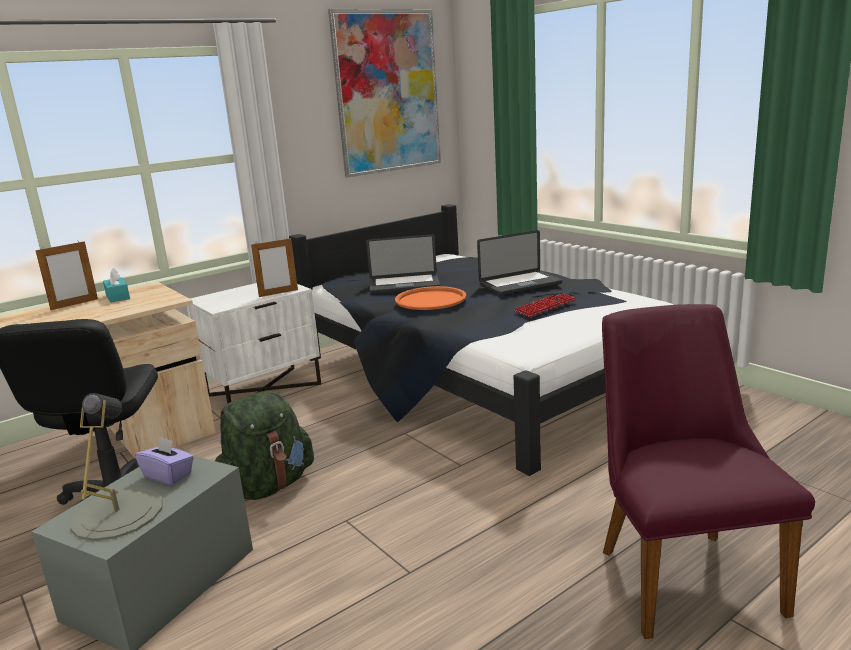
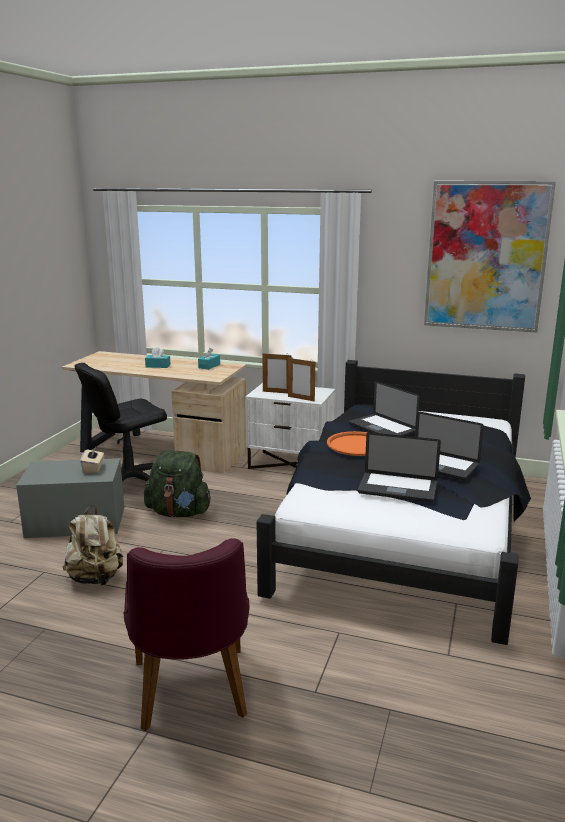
camera: 55 degrees right, 0 degrees up
picture frame [35,240,98,310] -> picture frame moved to [262,352,292,393]
grey table lamp [70,393,162,541] -> none
purple tissue box [135,436,194,485] -> beige tissue box [80,447,104,473]
keyboard [514,293,577,317] -> laptop [358,432,441,502]
purple chair [602,304,815,639] -> purple chair turned 120 degrees clockwise [124,538,250,731]
none -> beige backpack [62,505,123,586]
none -> turquoise tissue box [145,347,171,368]

